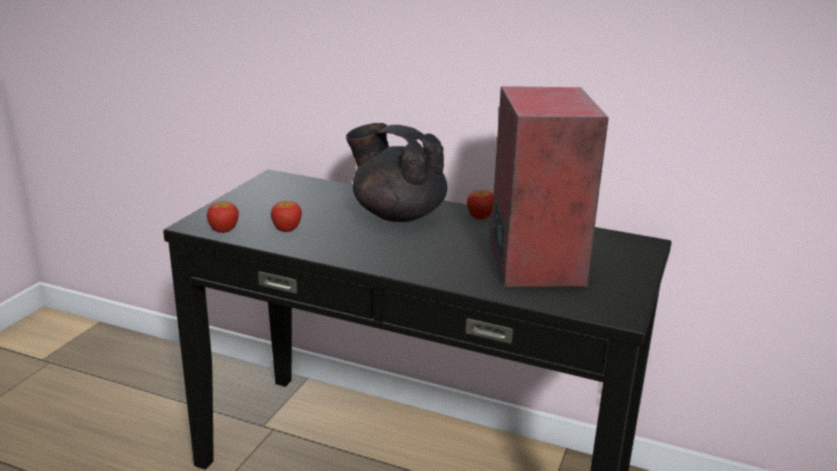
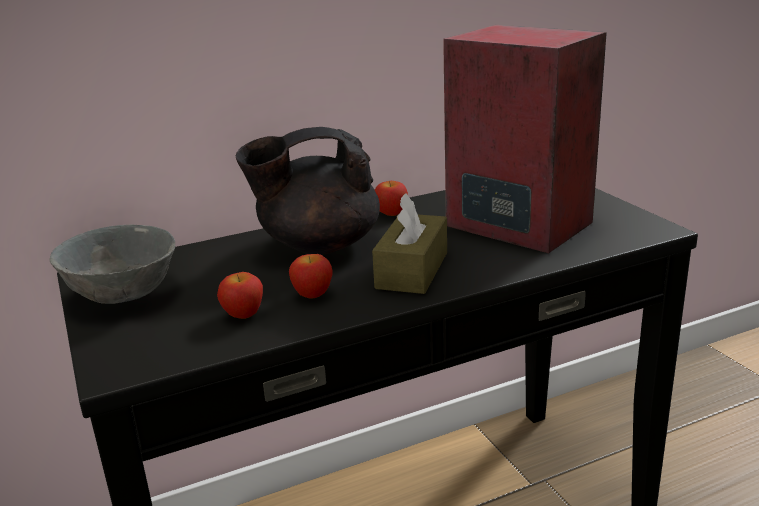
camera: 45 degrees left, 0 degrees up
apple [207,201,239,233] -> apple moved to [289,254,332,299]
none -> grey bowl [50,225,175,304]
none -> brown tissue box [372,193,447,294]

